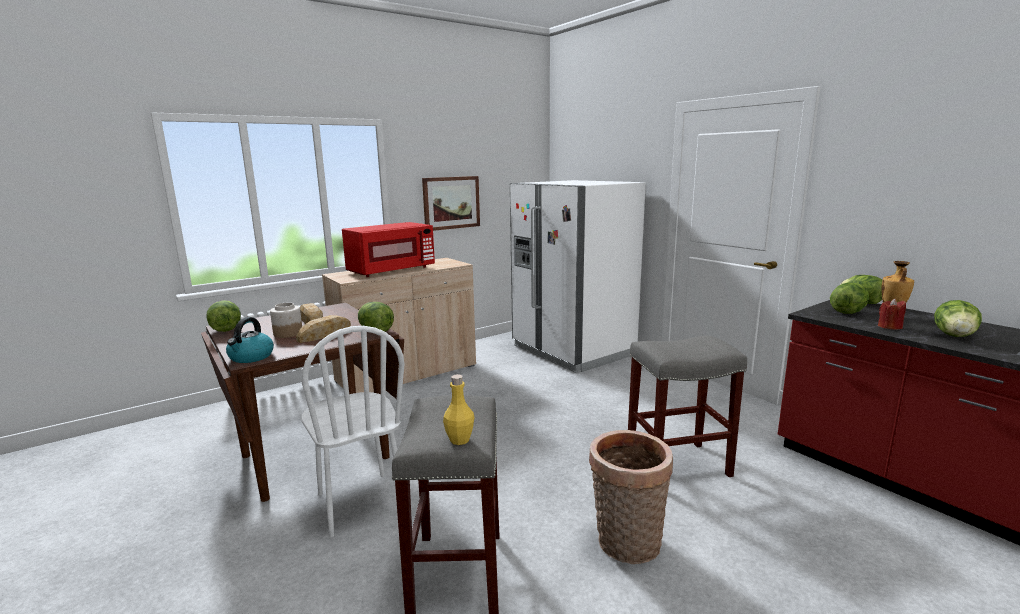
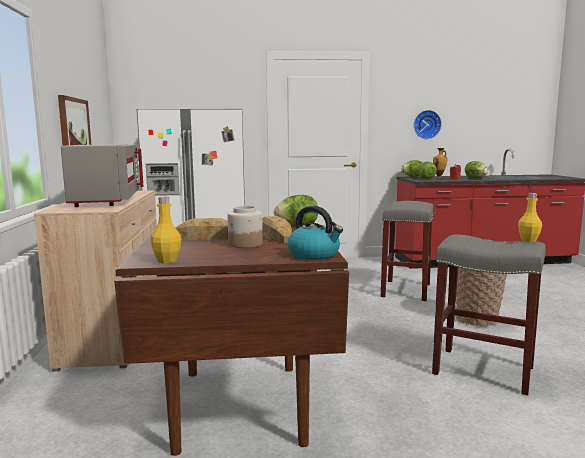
camera: 60 degrees left, 5 degrees down
lettuce [206,300,241,332] -> yellow bottle [151,196,181,264]
white chair [301,326,405,538] -> none
red microwave [342,222,435,277] -> grey microwave [61,144,144,207]
none -> wall clock [414,110,442,139]

